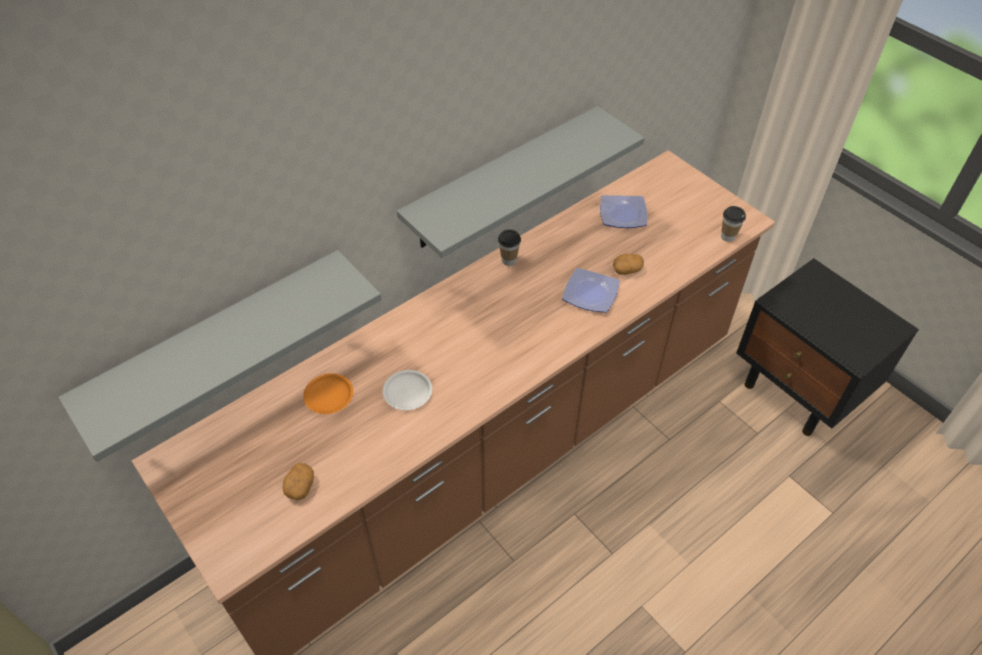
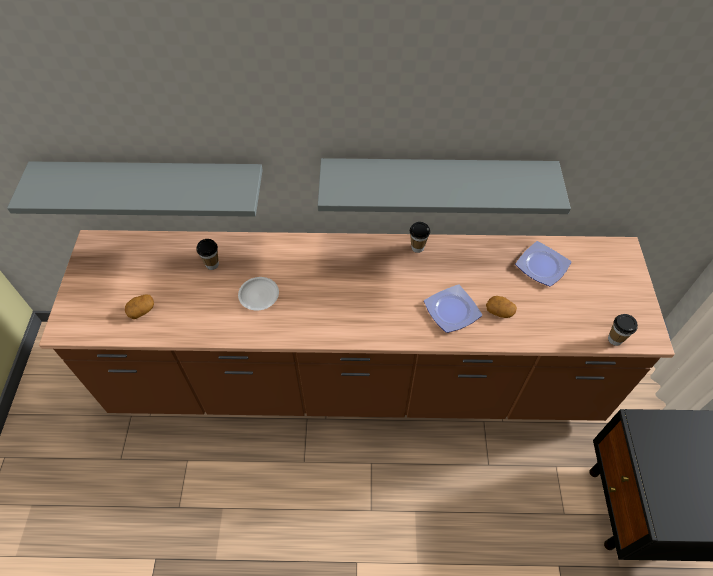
camera: 40 degrees right, 5 degrees up
orange plate [303,373,353,414] -> cup [196,239,219,270]

